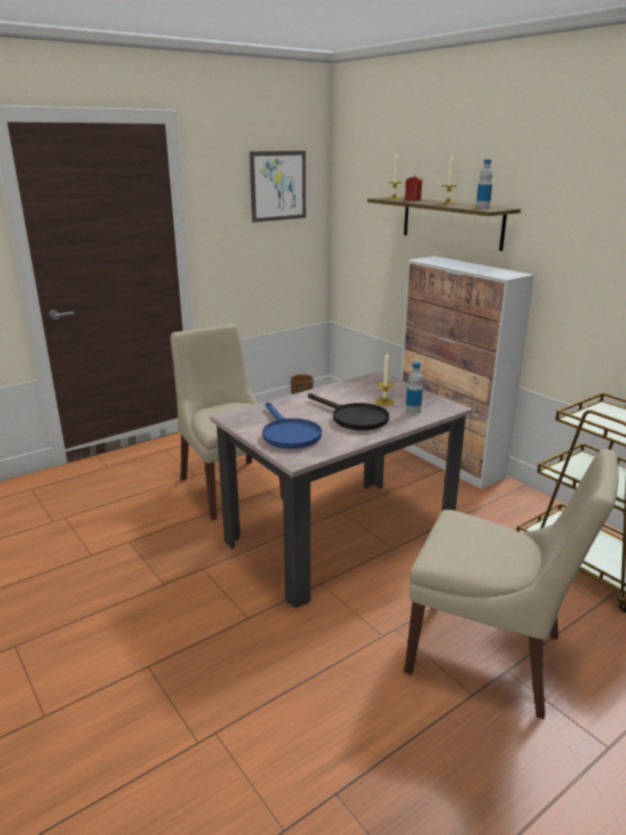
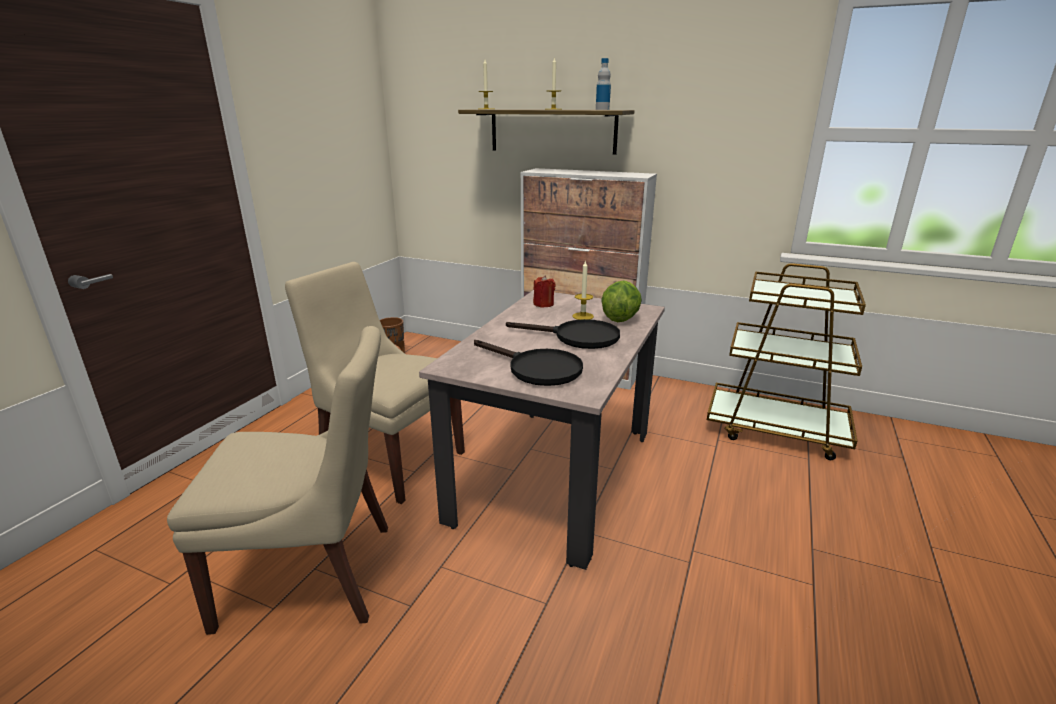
camera: 30 degrees left, 0 degrees up
picture [249,151,306,222] -> none
blue frying pan [262,402,322,449] -> black frying pan [474,340,583,386]
beige chair [404,449,618,719] -> beige chair moved to [167,326,388,635]
red candle [405,175,423,201] -> red candle moved to [533,275,555,307]
bottle [406,362,423,414] -> lettuce [601,280,642,322]

